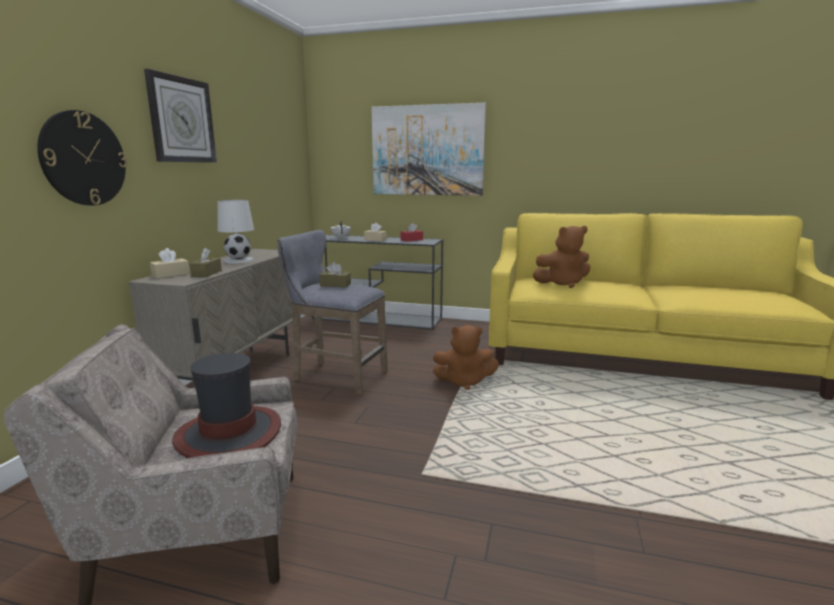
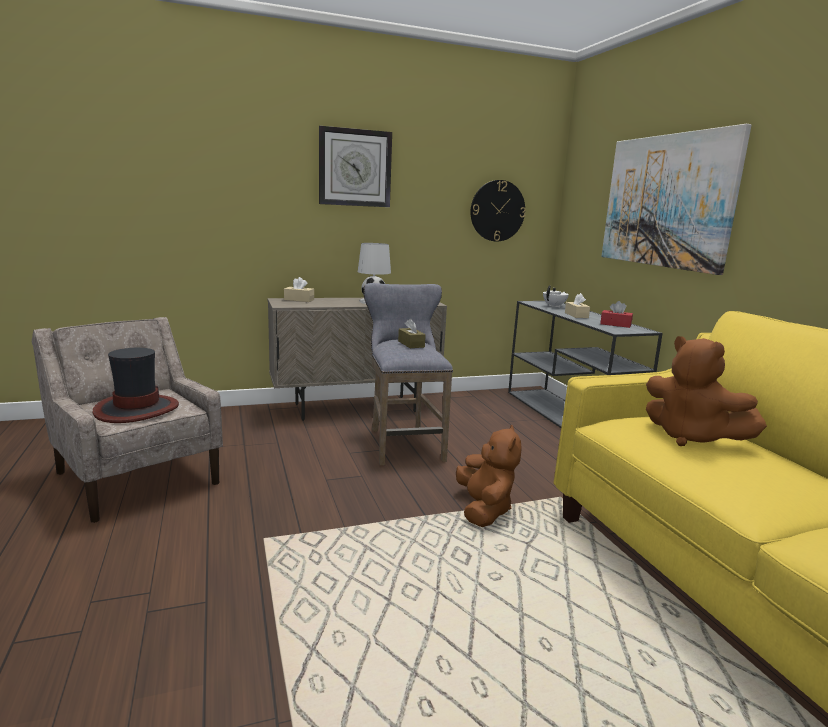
camera: 55 degrees right, 0 degrees up
wall clock [37,110,127,205] -> wall clock moved to [471,180,526,242]
brown tissue box [189,248,222,277] -> none
brown plush toy [433,325,499,390] -> brown plush toy turned 150 degrees counterclockwise [456,425,522,527]

